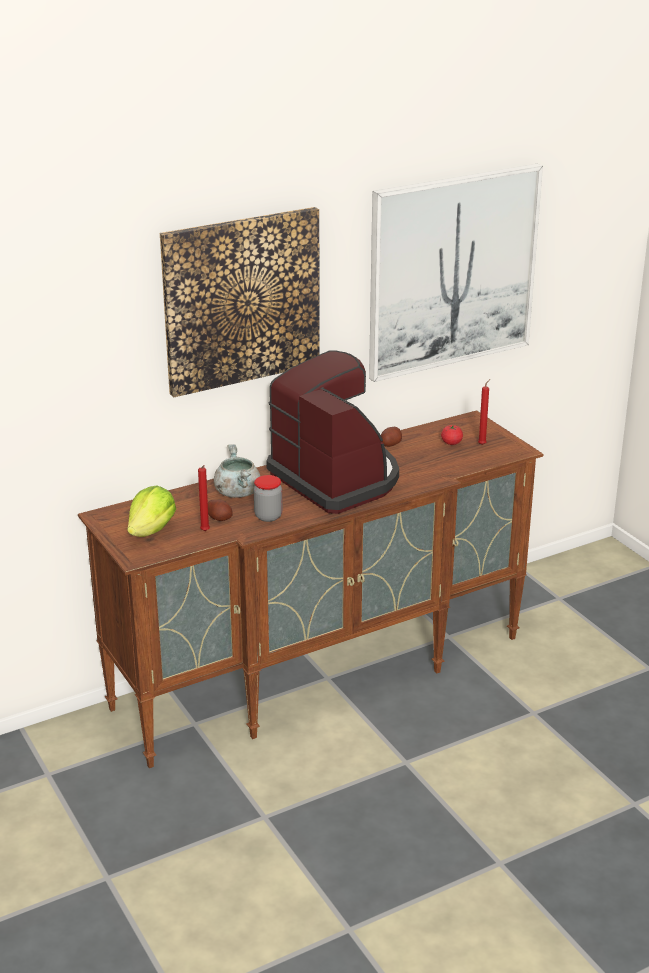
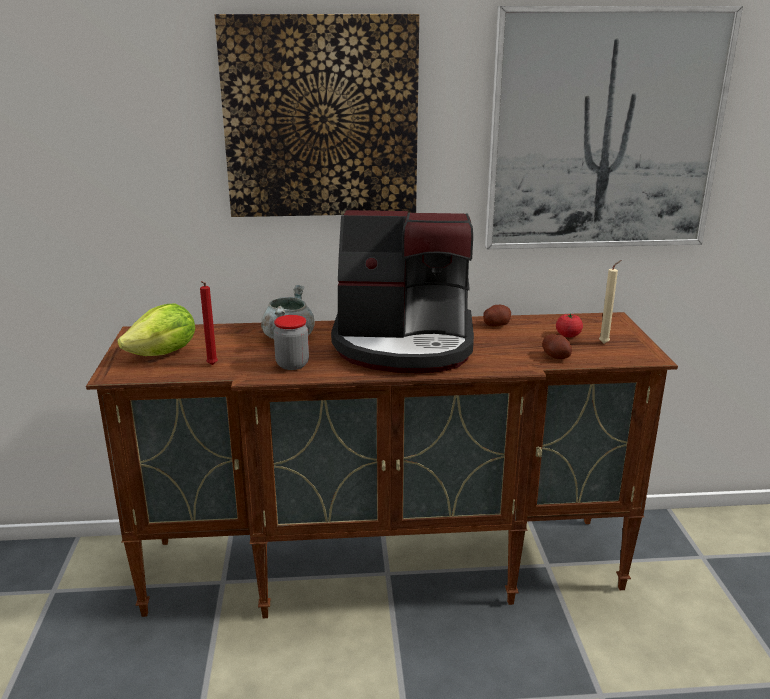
camera: 25 degrees right, 5 degrees down
potato [208,500,233,521] -> potato moved to [542,334,572,359]
coffee machine [266,350,399,514] -> coffee machine turned 105 degrees clockwise [331,210,474,373]
red candle [478,379,490,445] -> beige candle [599,260,622,343]

